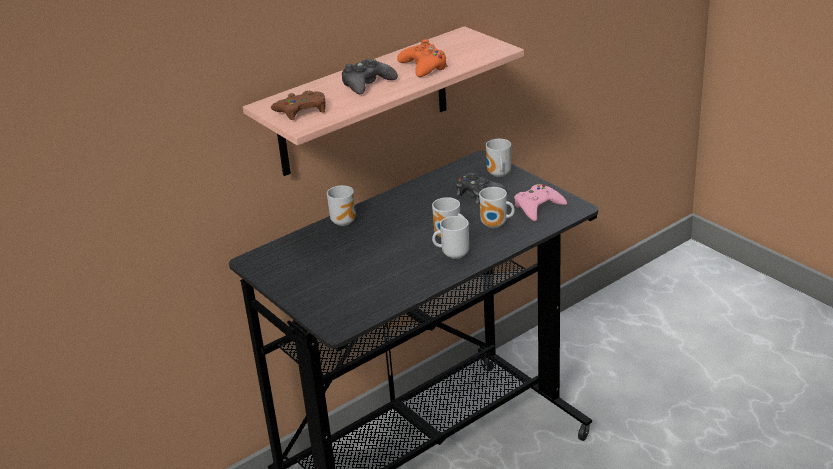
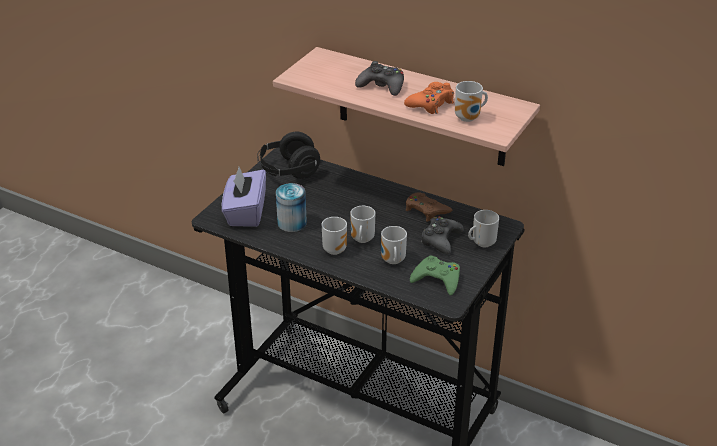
camera: 65 degrees right, 5 degrees up
brown game controller [271,91,326,120] -> brown game controller moved to [406,192,452,222]
mug [327,185,356,226] -> mug moved to [455,81,488,122]
pink game controller [514,184,567,221] -> green game controller [410,256,460,296]
none -> purple tissue box [222,167,266,227]
none -> black headphones [257,131,320,179]
none -> can [276,183,307,232]

